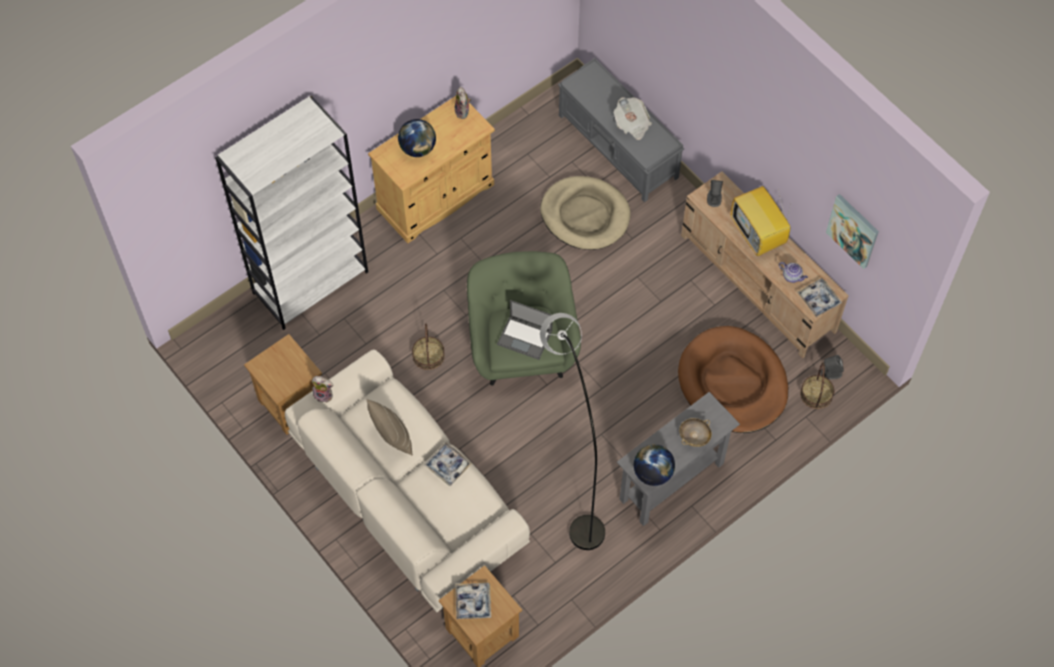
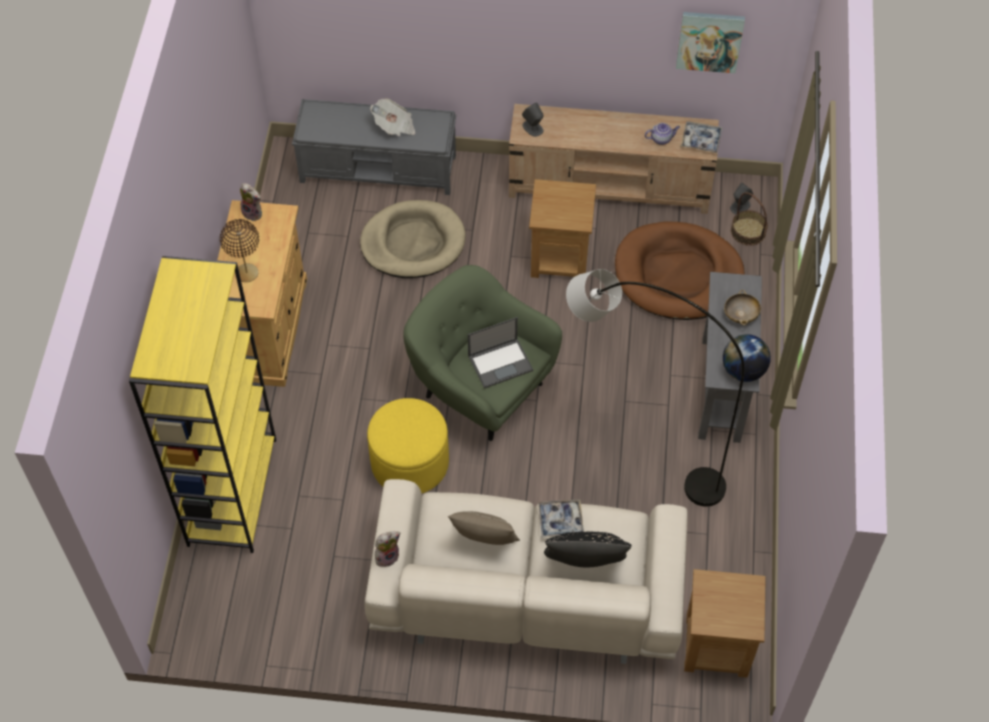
camera: 45 degrees left, 5 degrees down
white bookcase [215,96,368,330] -> yellow bookcase [129,256,276,553]
brown side table [244,334,322,435] -> brown side table moved to [529,179,596,278]
globe [398,119,436,157] -> brown table lamp [220,219,259,282]
basket [412,324,445,370] -> yellow ottoman [367,398,449,493]
tray [455,583,491,619] -> none
television [731,186,791,256] -> none
none -> black pillow [544,532,632,567]

